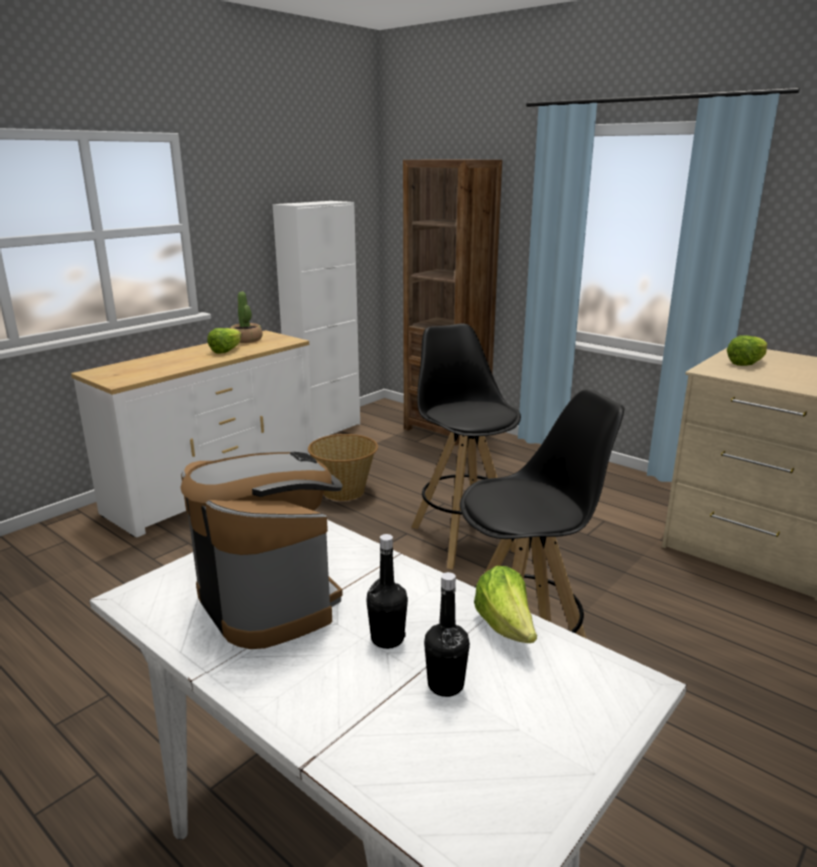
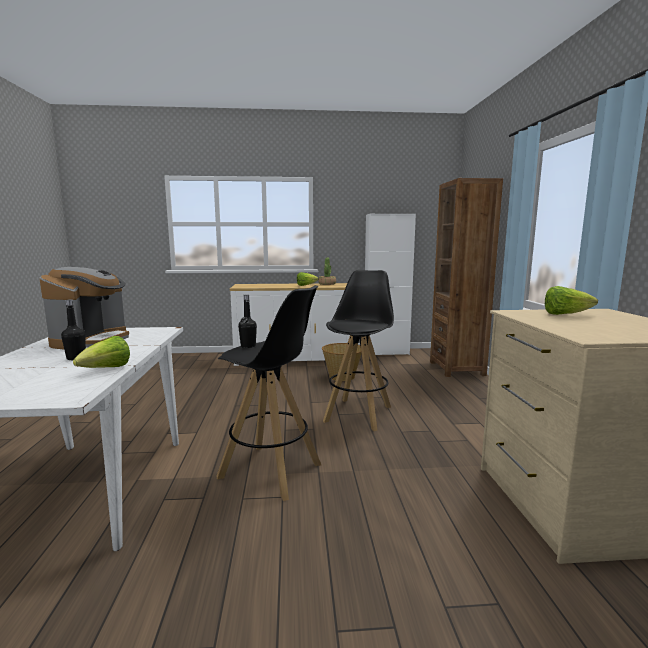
camera: 45 degrees right, 10 degrees down
black bottle [424,572,470,697] -> black bottle moved to [238,294,257,348]

